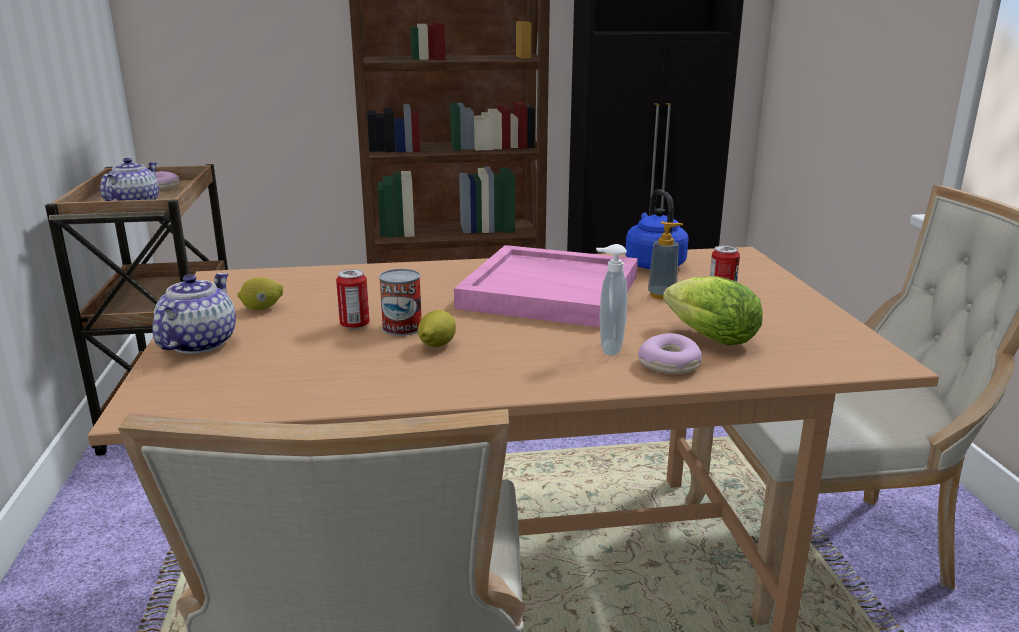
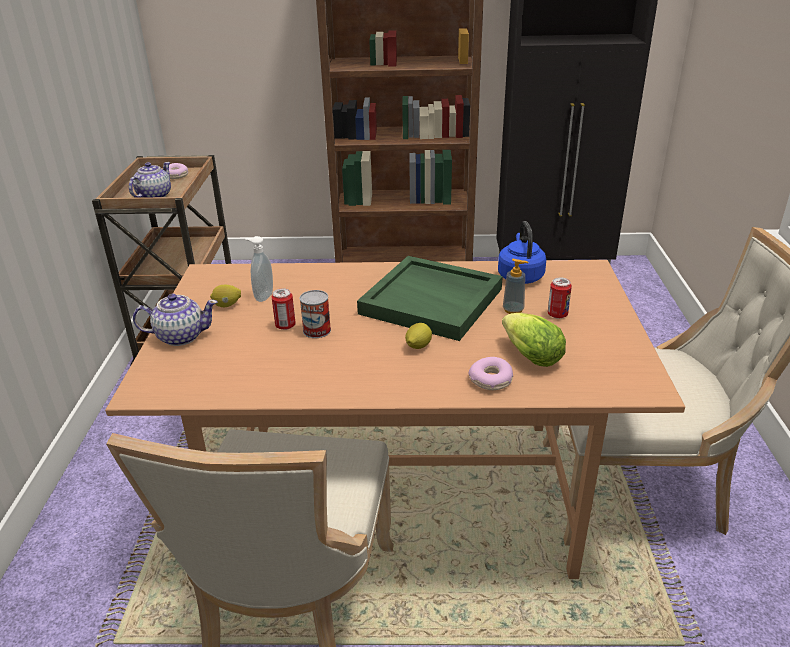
camera: 10 degrees right, 10 degrees up
teapot [153,273,236,354] -> teapot turned 60 degrees clockwise [133,294,218,346]
lemon [418,310,456,347] -> lemon moved to [405,323,432,349]
pink tray [454,245,638,327] -> green tray [357,256,503,341]
soap dispenser [596,244,627,356] -> soap dispenser moved to [245,236,273,302]

